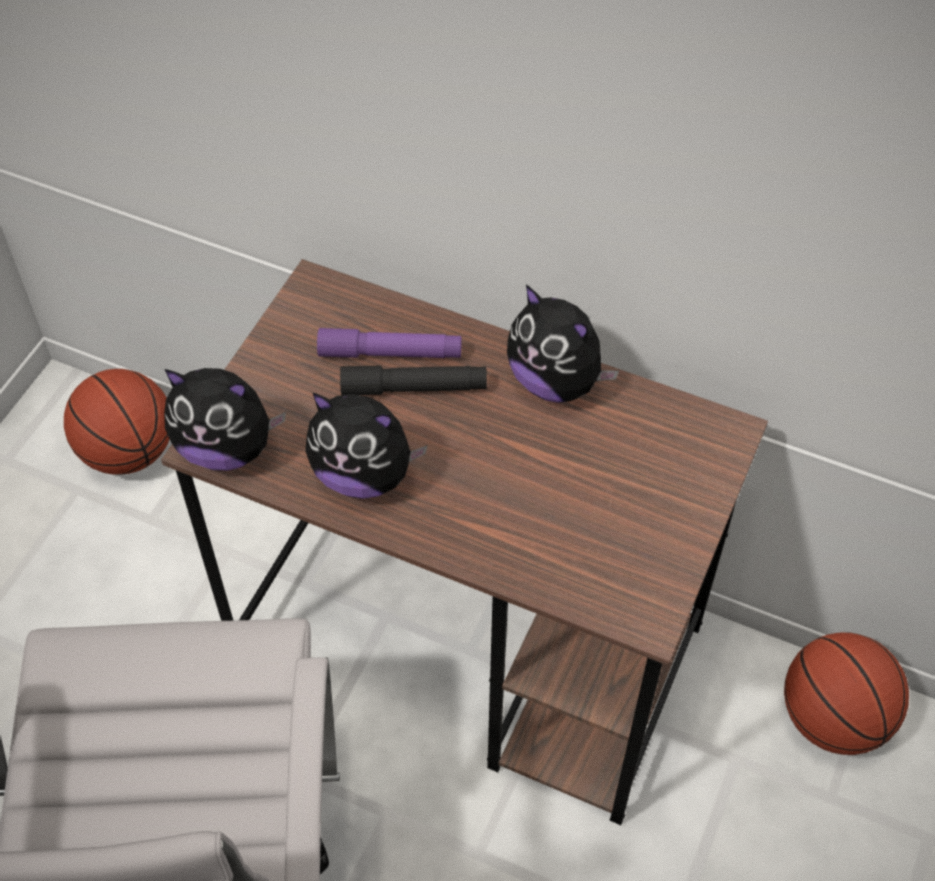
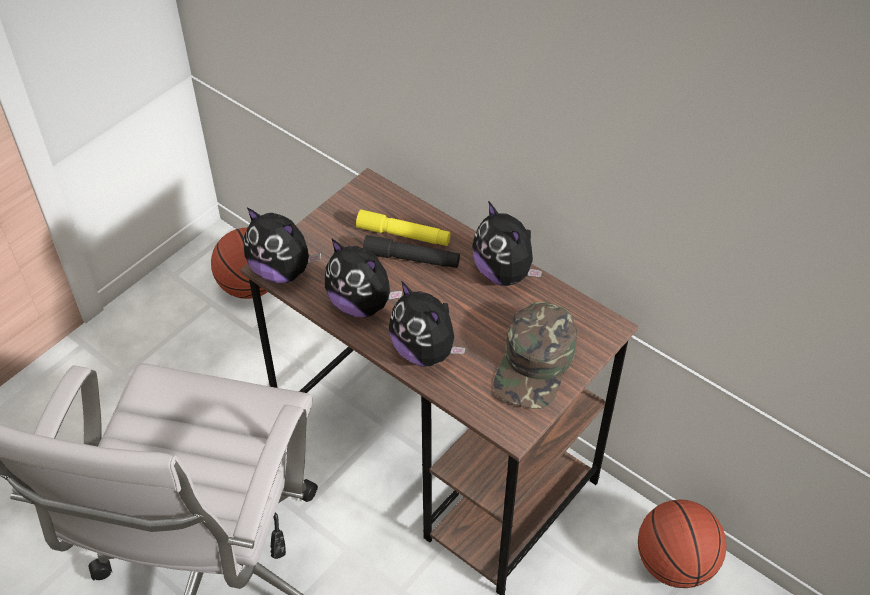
camera: 15 degrees right, 5 degrees down
purple flashlight [317,328,462,358] -> yellow flashlight [356,210,451,246]
none -> plush toy [389,281,466,366]
none -> green cap [493,302,577,409]

